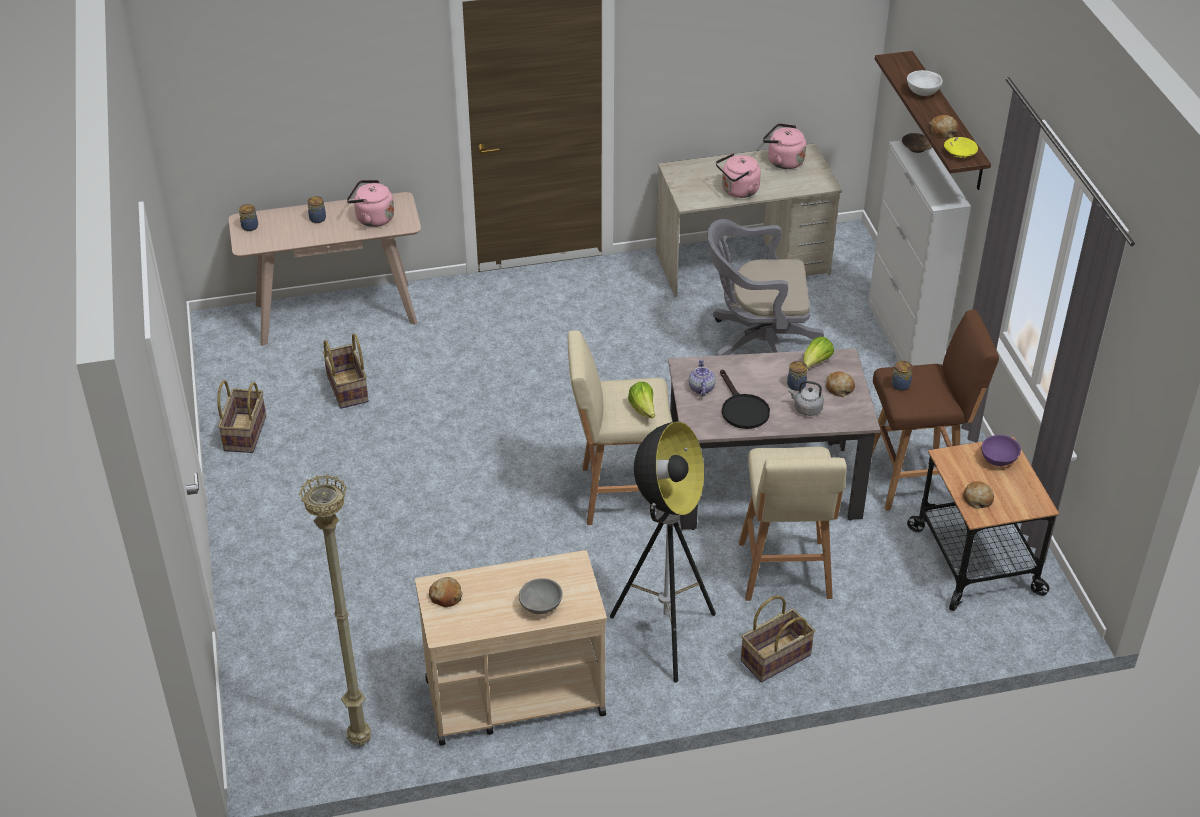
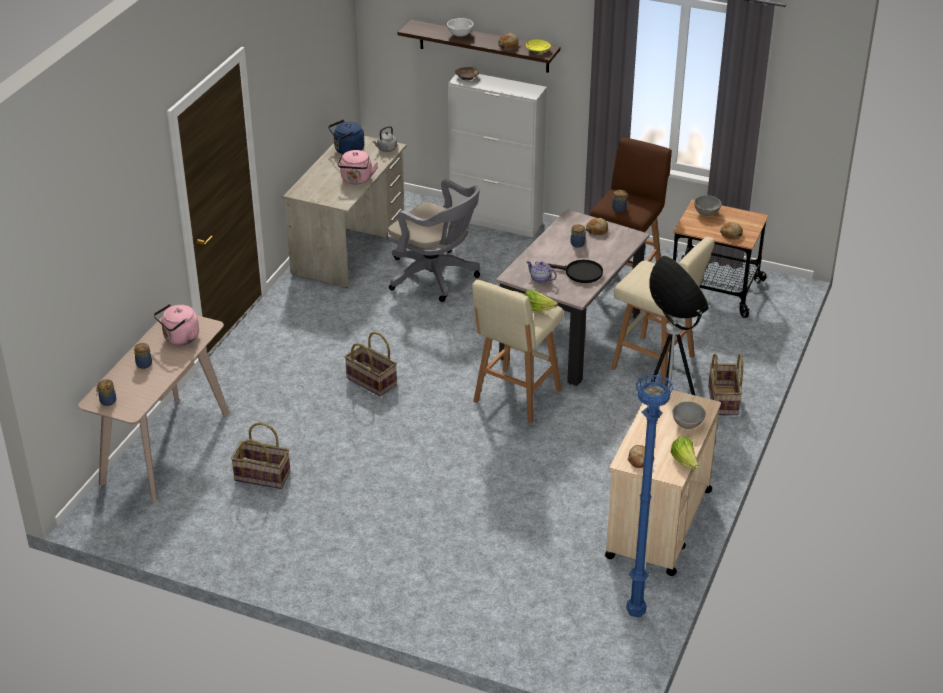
camera: 55 degrees left, 5 degrees down
basket [217,380,266,453] -> basket moved to [344,332,397,397]
beige floor lamp [299,474,371,746] -> blue floor lamp [626,374,673,617]
grey office chair [708,219,824,356] -> grey office chair turned 90 degrees counterclockwise [387,179,480,302]
pink kettle [763,123,806,169] -> blue kettle [328,120,364,154]
grey kettle [788,381,824,416] -> grey kettle moved to [373,126,397,152]
lettuce [803,337,834,369] -> lettuce moved to [670,436,699,469]
purple bowl [981,435,1021,466] -> grey bowl [694,195,721,216]

